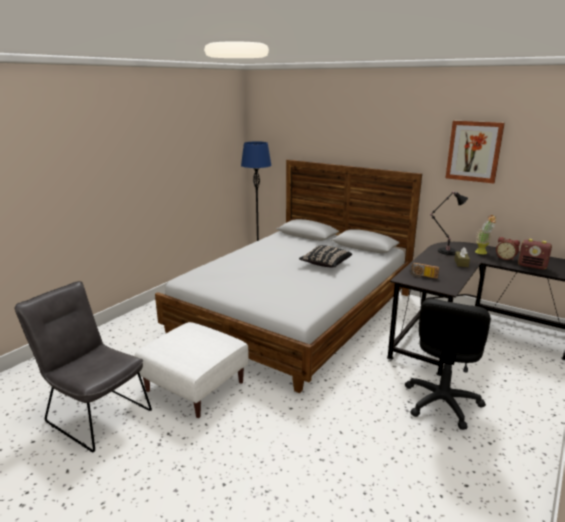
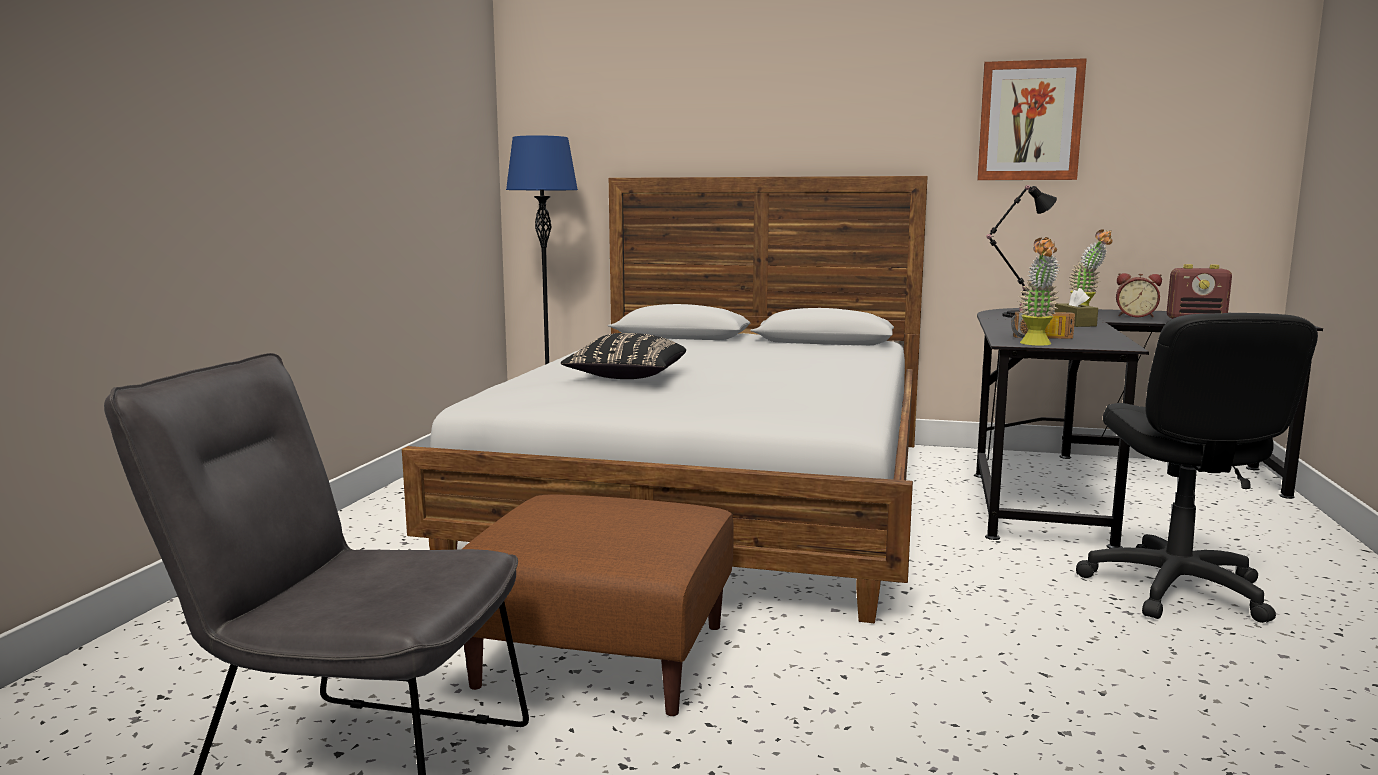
camera: 20 degrees left, 10 degrees down
white ottoman [134,322,249,418] -> brown ottoman [462,494,734,716]
black pillow [299,245,352,267] -> black pillow moved to [561,333,686,379]
none -> potted plant [1018,237,1060,346]

